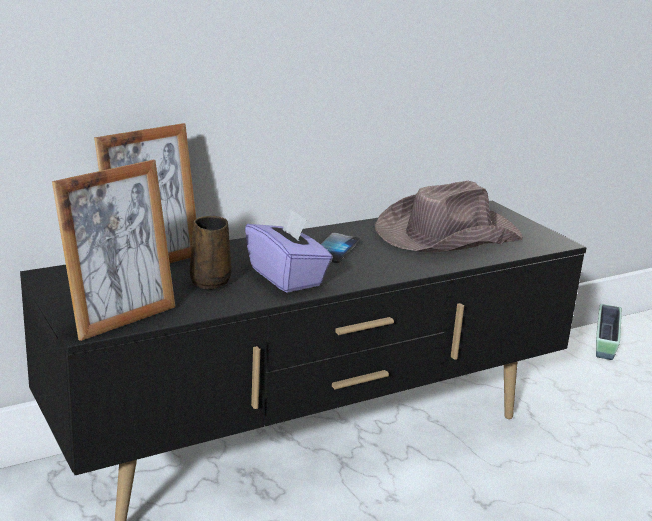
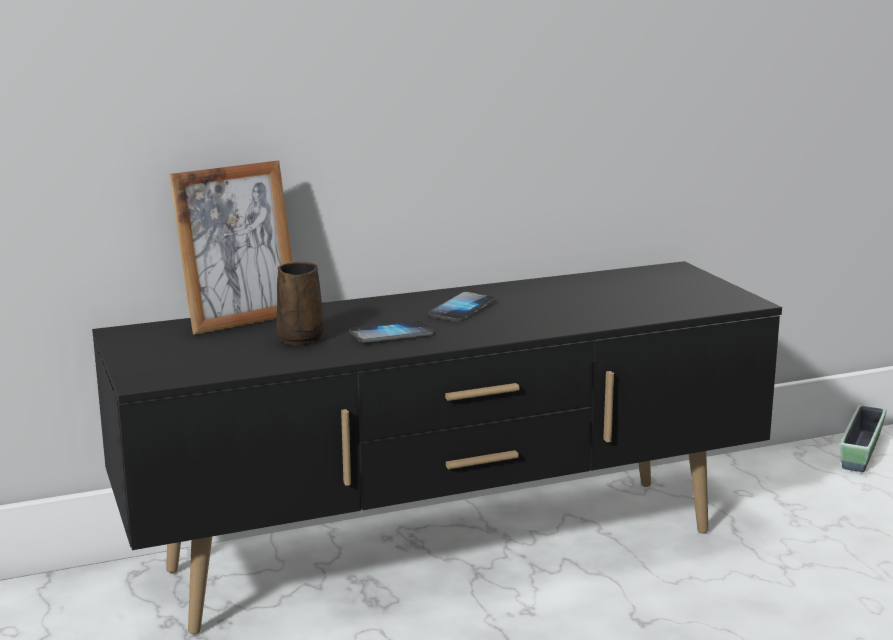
camera: 10 degrees right, 5 degrees down
picture frame [52,160,175,341] -> none
purple tissue box [245,208,333,293] -> phone [349,321,435,343]
brown hat [375,181,523,252] -> none

